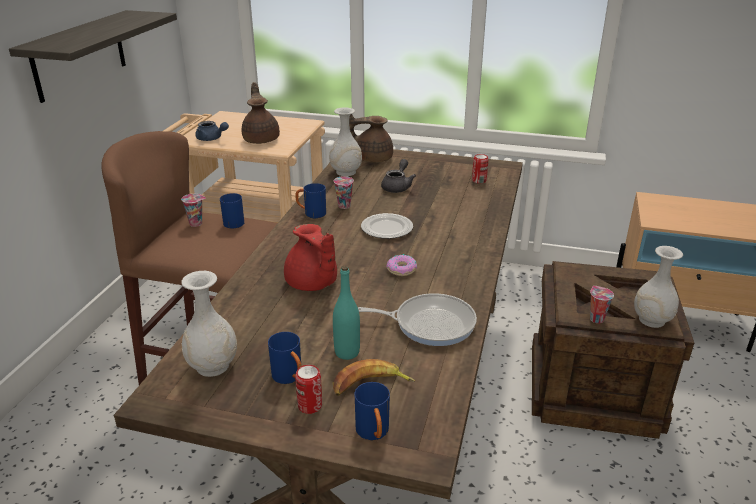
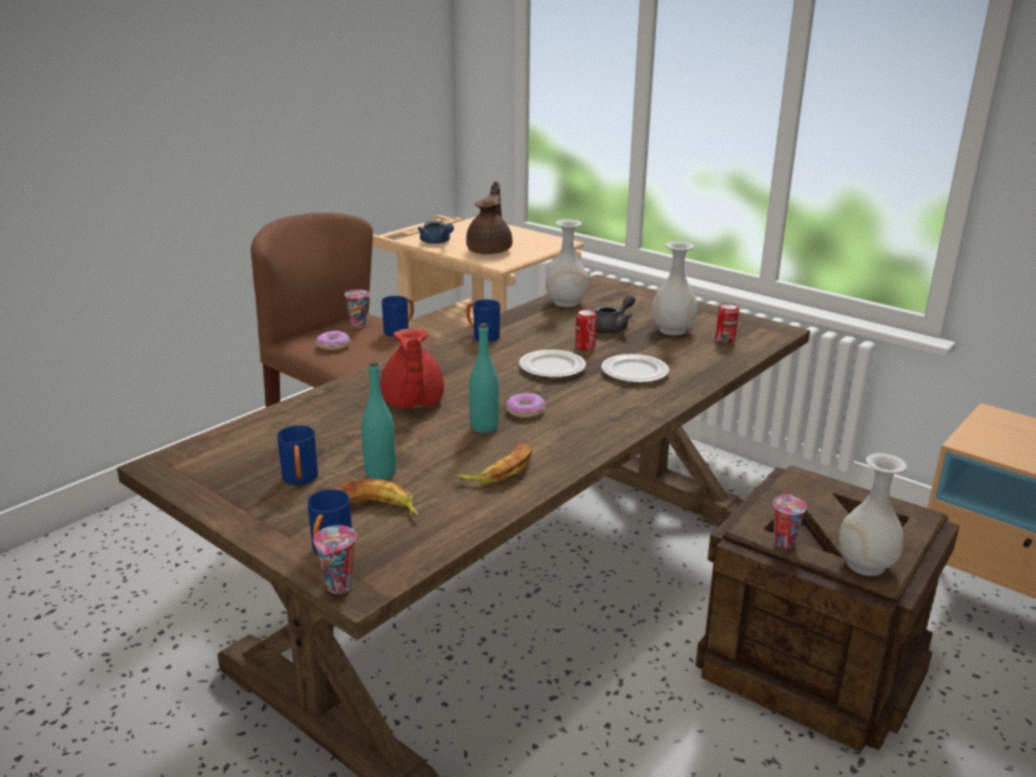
camera: 25 degrees right, 5 degrees down
shelf [9,10,177,103] -> none
white vase [181,271,237,377] -> white vase moved to [652,241,698,335]
can [295,365,322,414] -> can moved to [575,309,597,350]
cup [334,176,354,209] -> cup moved to [313,525,357,594]
brown teapot [349,114,393,163] -> none
frying pan [358,293,477,346] -> banana [455,443,532,484]
none -> donut [316,331,350,350]
none -> turquoise bottle [469,323,499,433]
none -> plate [601,354,669,383]

